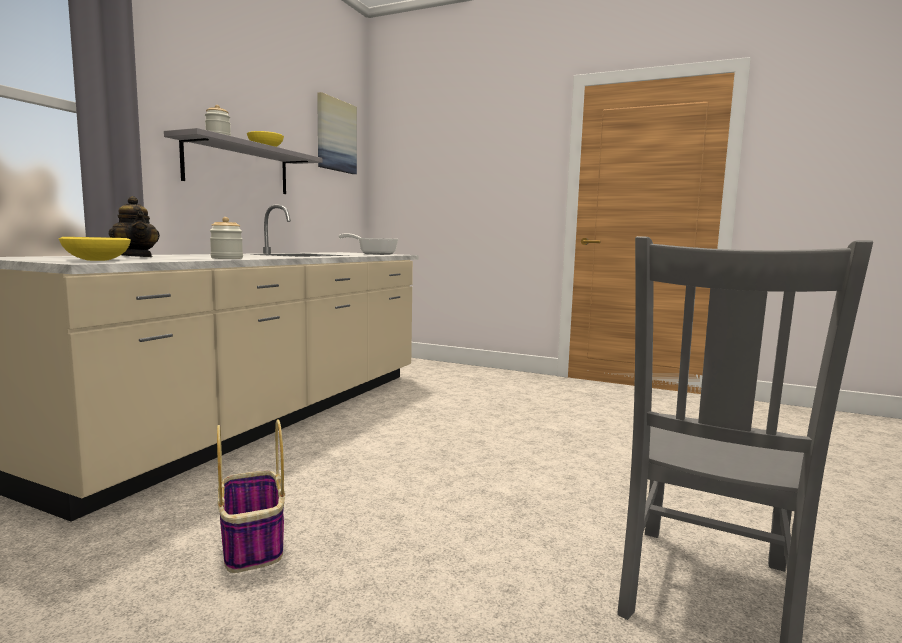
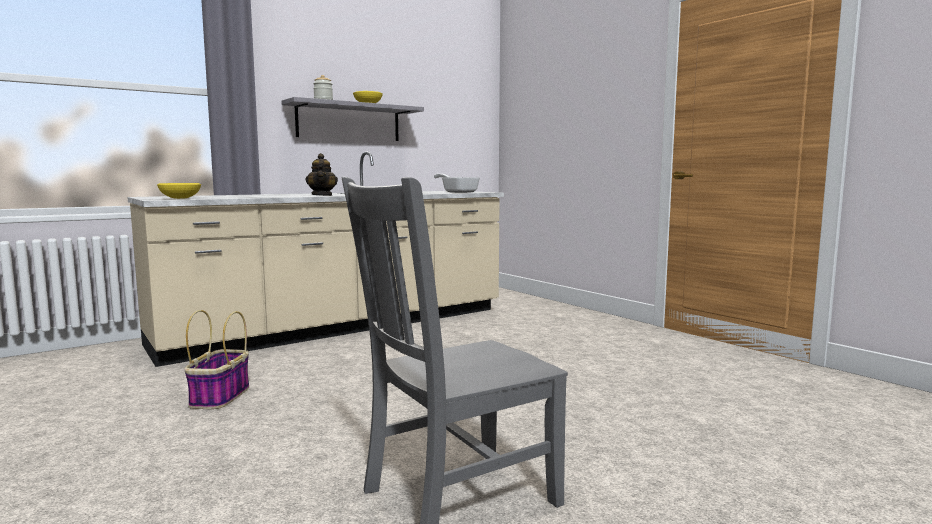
camera: 30 degrees right, 0 degrees up
teapot [109,196,160,257] -> teapot moved to [305,153,338,196]
jar [209,217,243,259] -> none
picture [317,92,357,174] -> none

